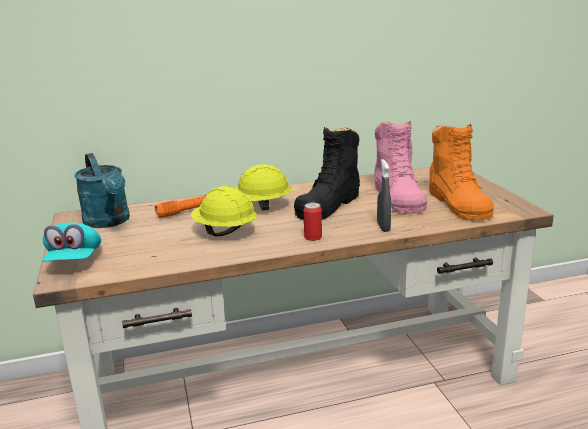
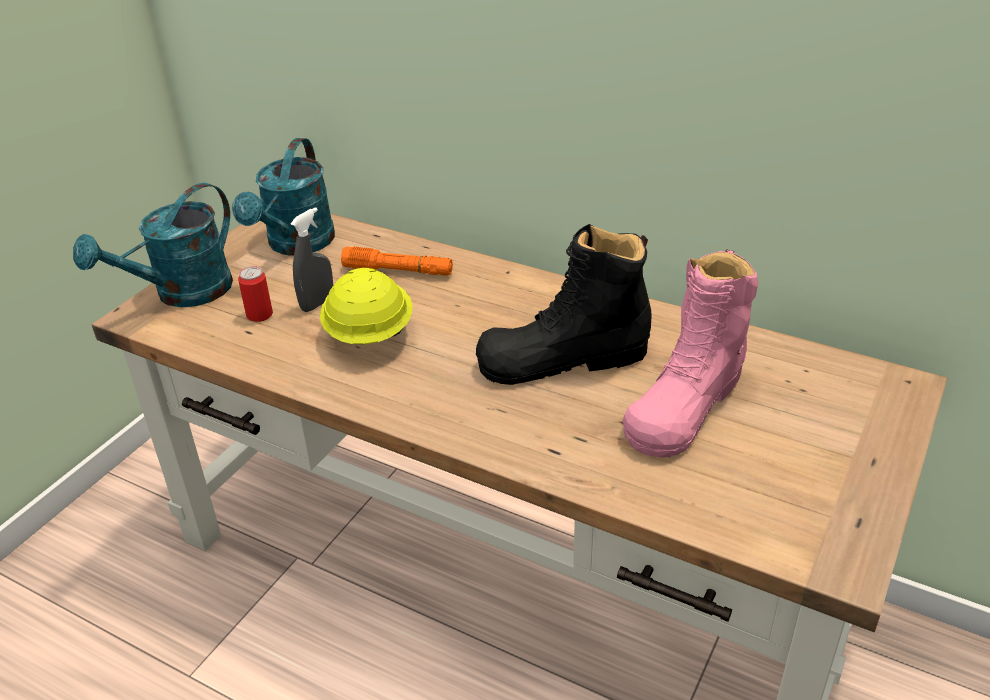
camera: 45 degrees right, 15 degrees up
turquoise cap [42,223,101,262] -> turquoise watering can [73,183,233,307]
yellow hard hat [234,164,291,211] -> none
can [304,203,322,241] -> can moved to [238,266,273,322]
grey spray bottle [377,159,391,232] -> grey spray bottle moved to [291,207,333,312]
orange boot [429,124,494,221] -> none

